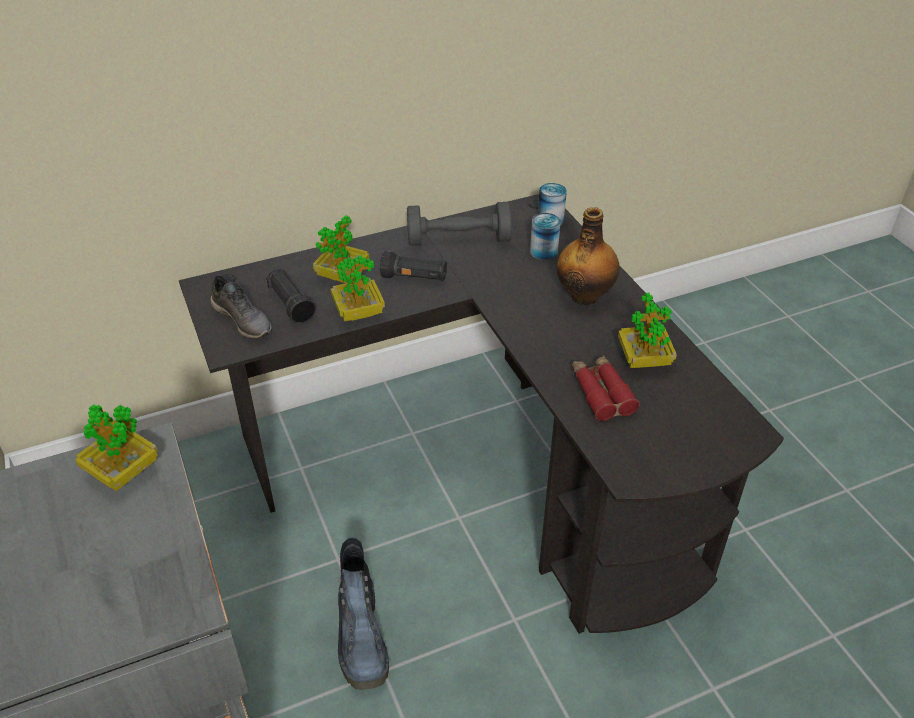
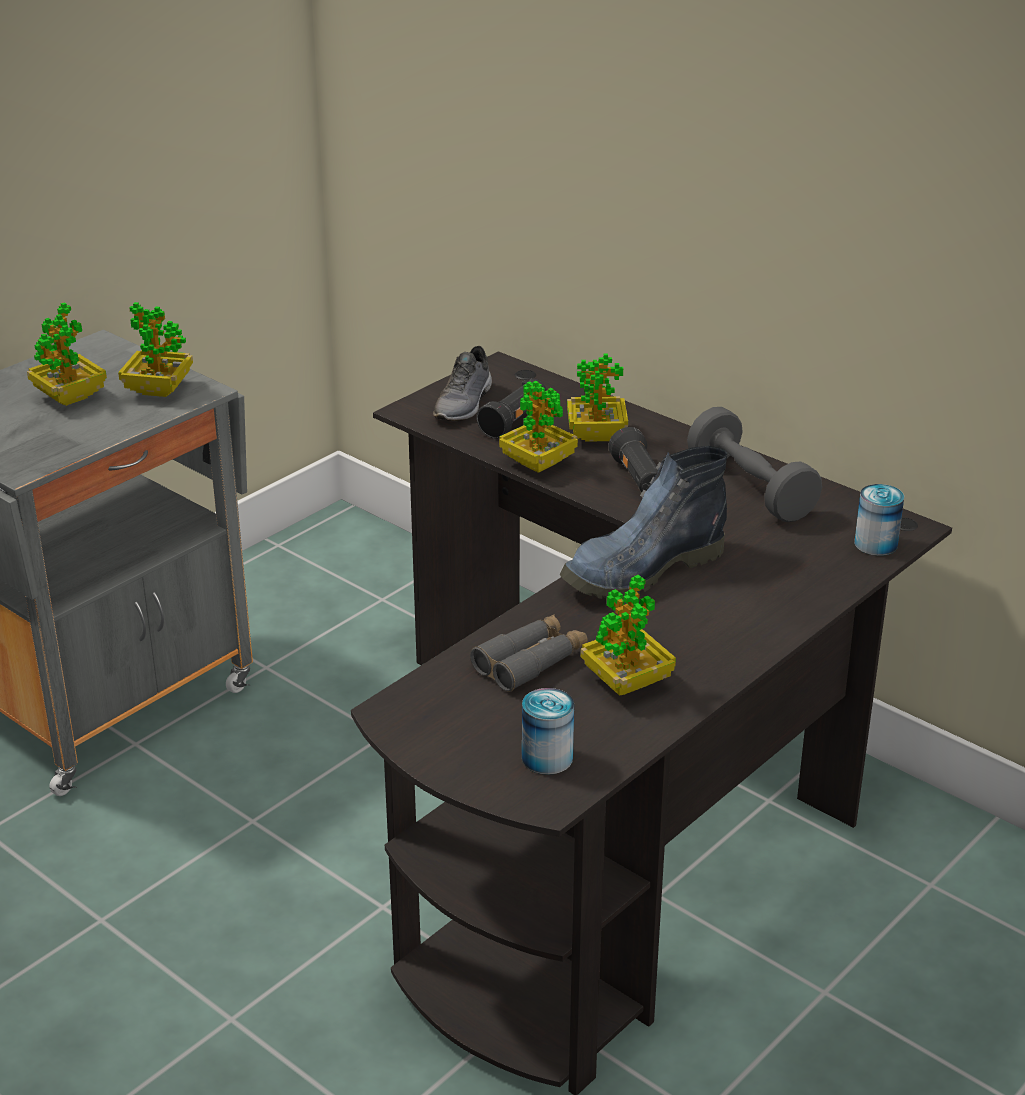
camera: 65 degrees right, 10 degrees down
boot [338,538,389,690] -> boot moved to [560,446,727,599]
can [530,213,561,260] -> can moved to [522,688,574,775]
bottle [557,207,620,305] -> none
red binoculars [572,355,640,421] -> grey binoculars [470,614,588,692]
none -> potted plant [27,302,107,406]

